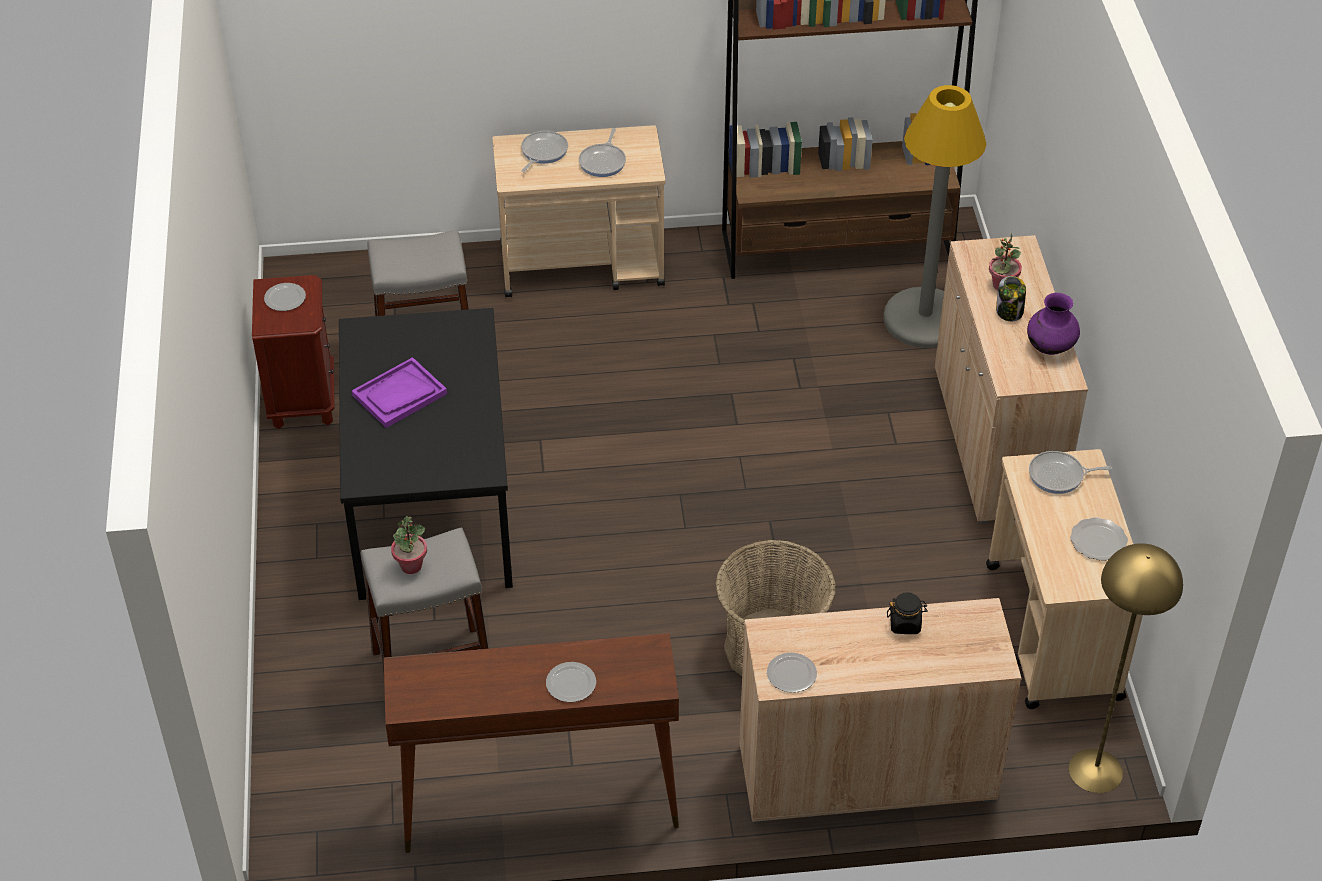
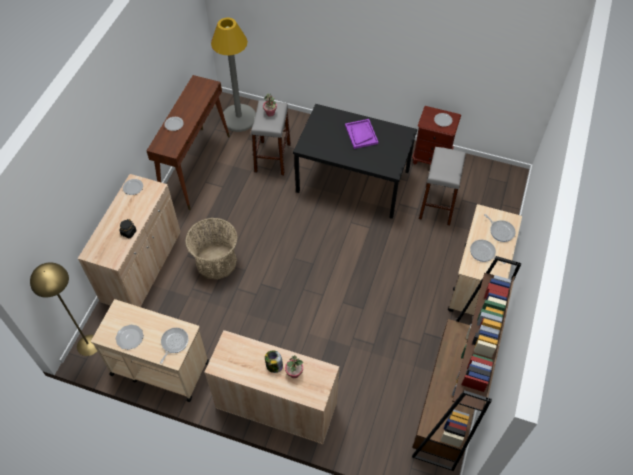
camera: 115 degrees right, 10 degrees up
grey floor lamp [883,85,987,348] -> grey floor lamp moved to [211,18,256,132]
purple vase [1027,293,1080,355] -> none

